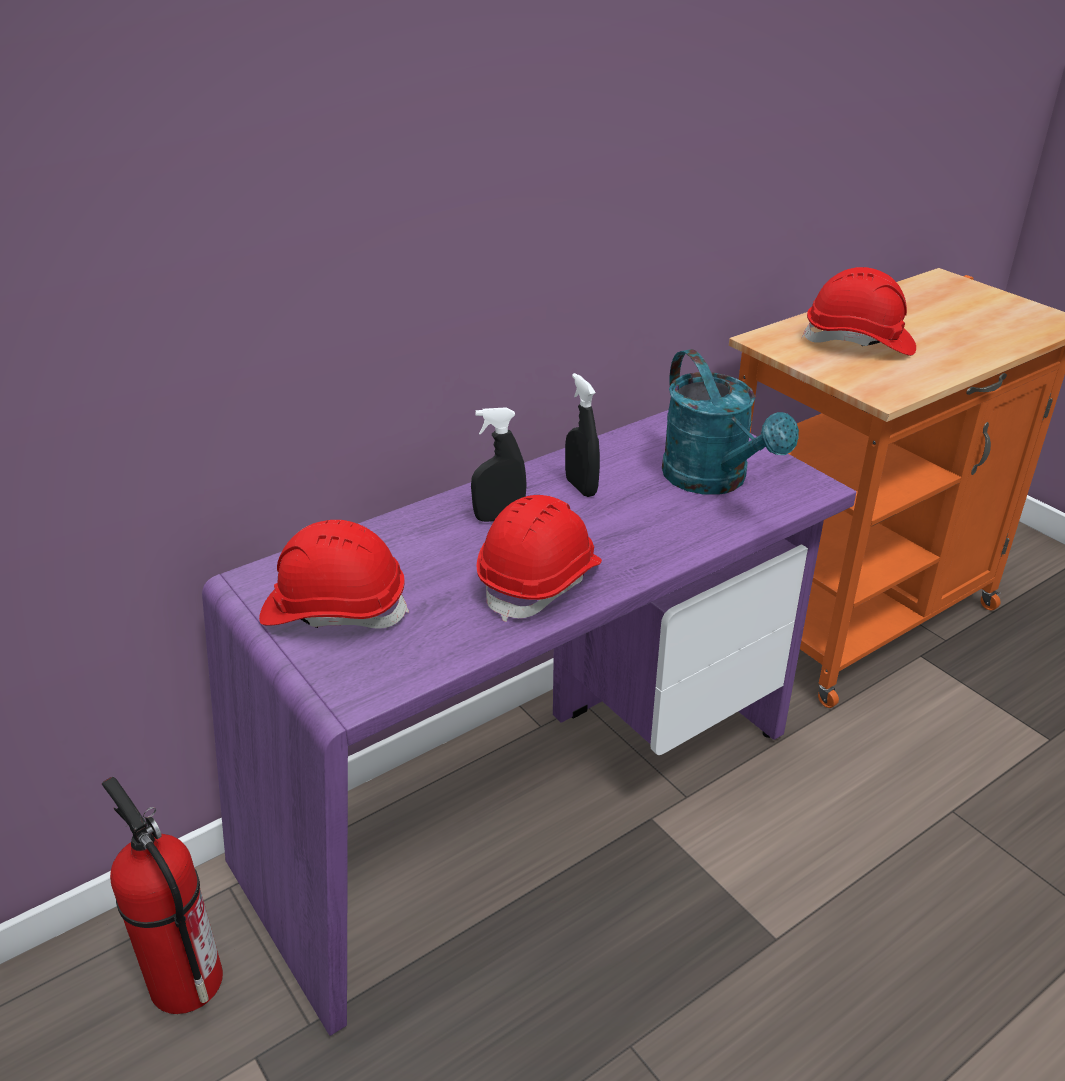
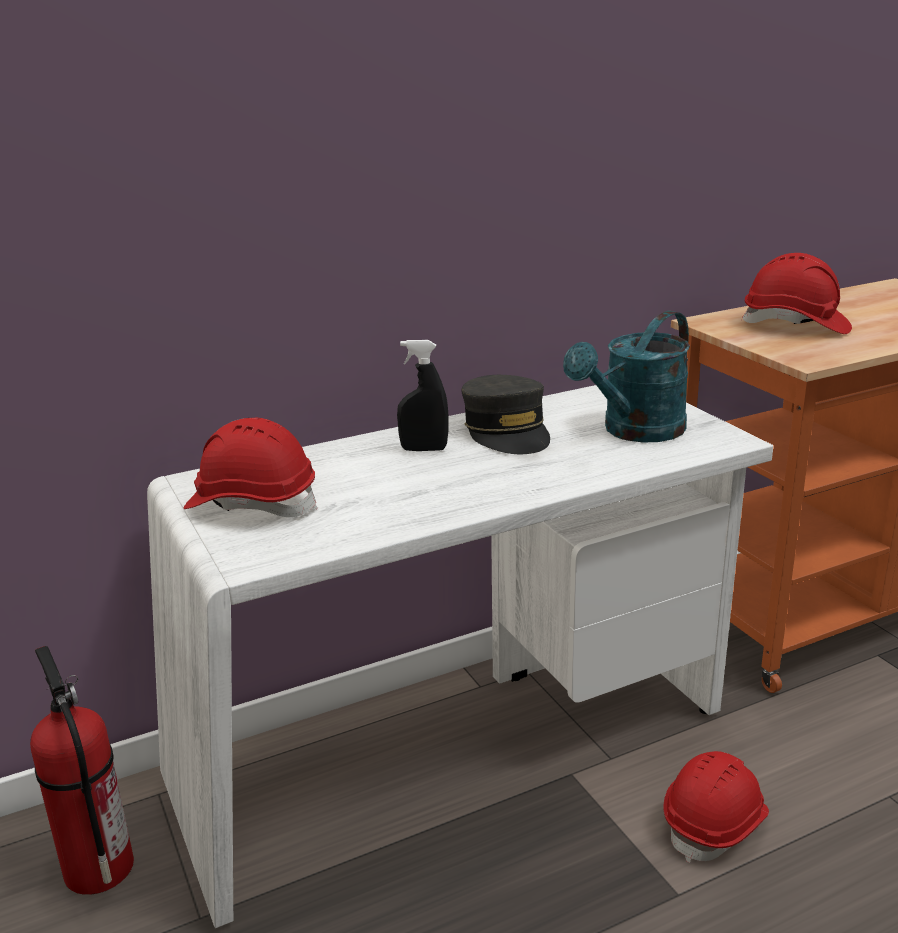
camera: 10 degrees right, 10 degrees down
purple desk [202,410,856,1036] -> white desk [147,385,773,928]
red hard hat [477,495,602,622] -> red hard hat moved to [664,751,769,863]
black spray bottle [565,373,600,497] -> grey cap [461,375,550,454]
turquoise watering can [662,349,799,495] -> turquoise watering can turned 60 degrees clockwise [563,311,690,443]

